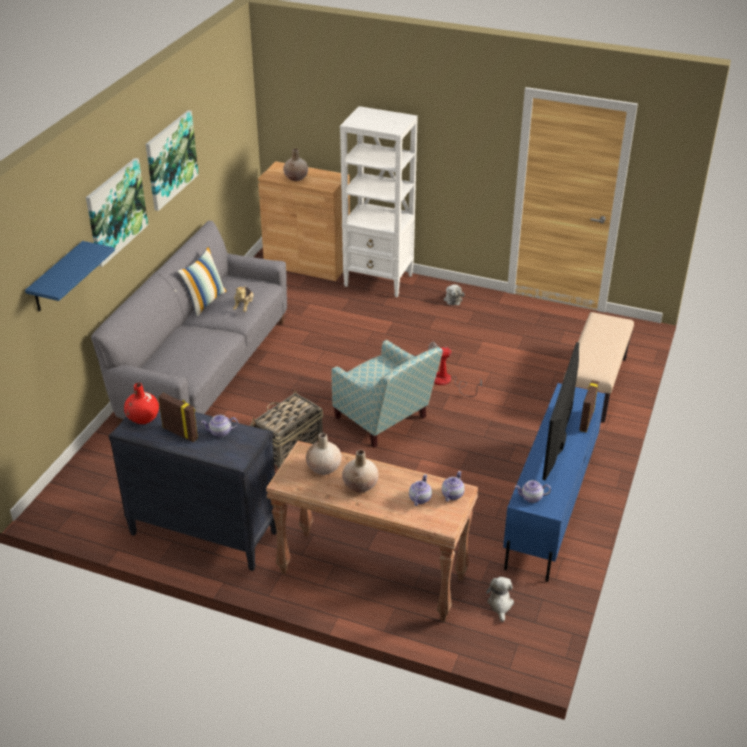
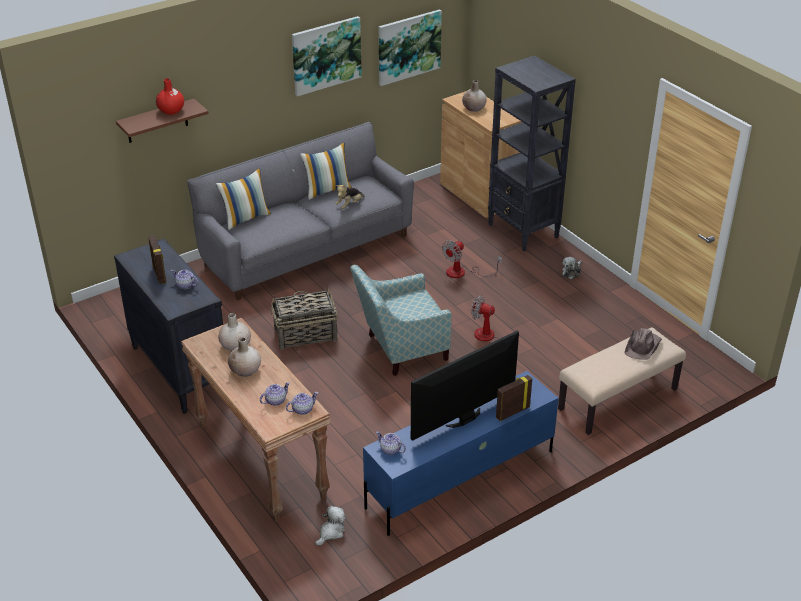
camera: 35 degrees right, 0 degrees up
blue shelf [25,241,115,311] -> brown shelf [116,99,209,143]
picture [86,158,148,267] -> picture moved to [379,9,442,86]
red vase [124,383,159,424] -> red vase moved to [156,78,184,115]
armchair [331,340,443,448] -> armchair turned 75 degrees clockwise [350,265,452,376]
white bookcase [340,106,418,297] -> black bookcase [488,56,576,251]
none -> pillow [216,168,271,230]
none -> fan [442,240,502,278]
none -> brown hat [624,328,662,360]

